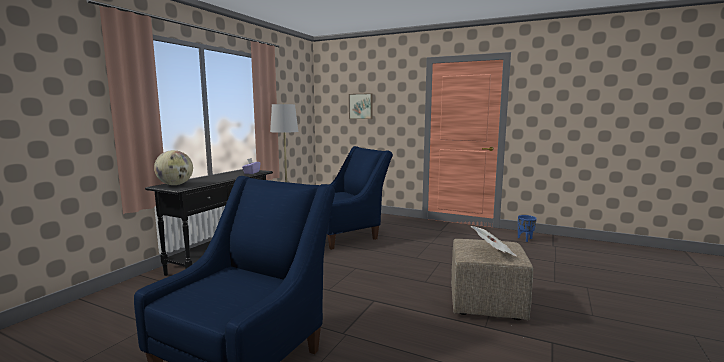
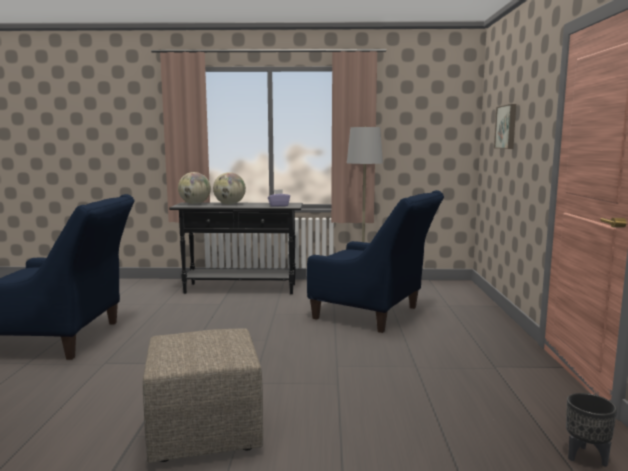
camera: 65 degrees right, 0 degrees up
newspaper [471,226,518,257] -> none
blue planter [518,215,537,242] -> black planter [566,393,617,467]
none -> globe [213,172,246,205]

